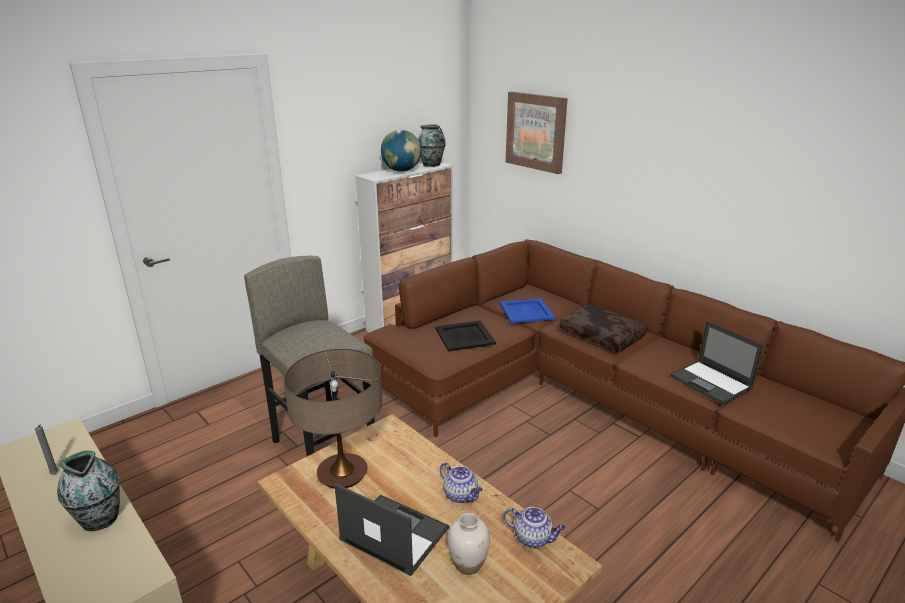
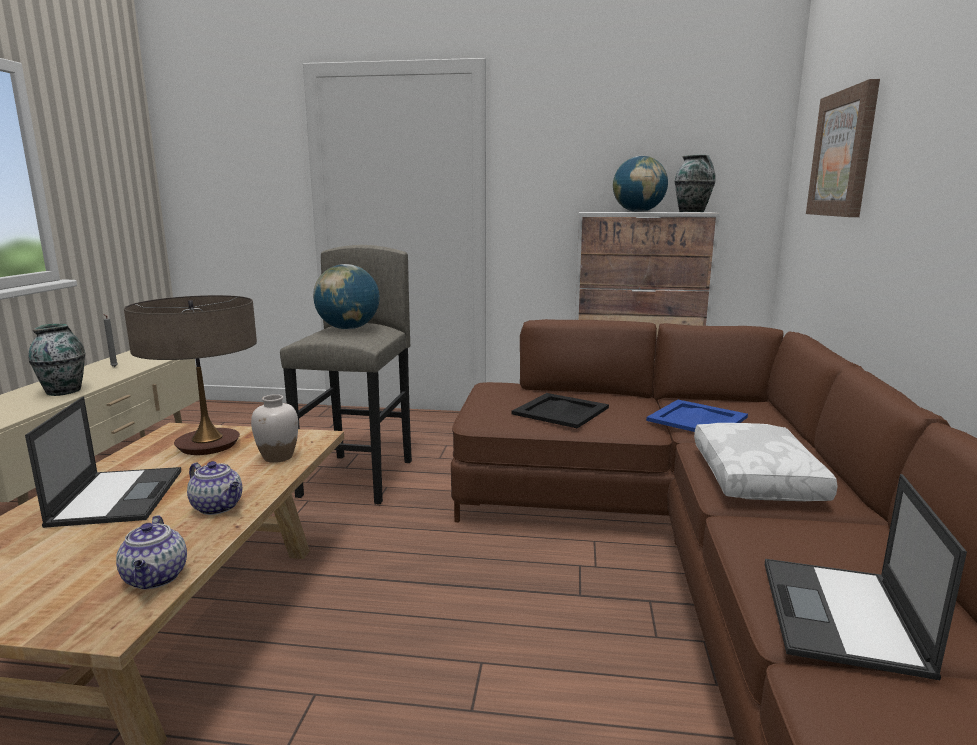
camera: 50 degrees right, 10 degrees down
teapot [440,462,483,503] -> teapot turned 60 degrees counterclockwise [187,461,242,515]
white vase [447,513,490,575] -> white vase moved to [251,394,298,463]
brown pillow [560,304,647,352] -> white pillow [694,423,838,501]
none -> globe [313,264,380,329]

